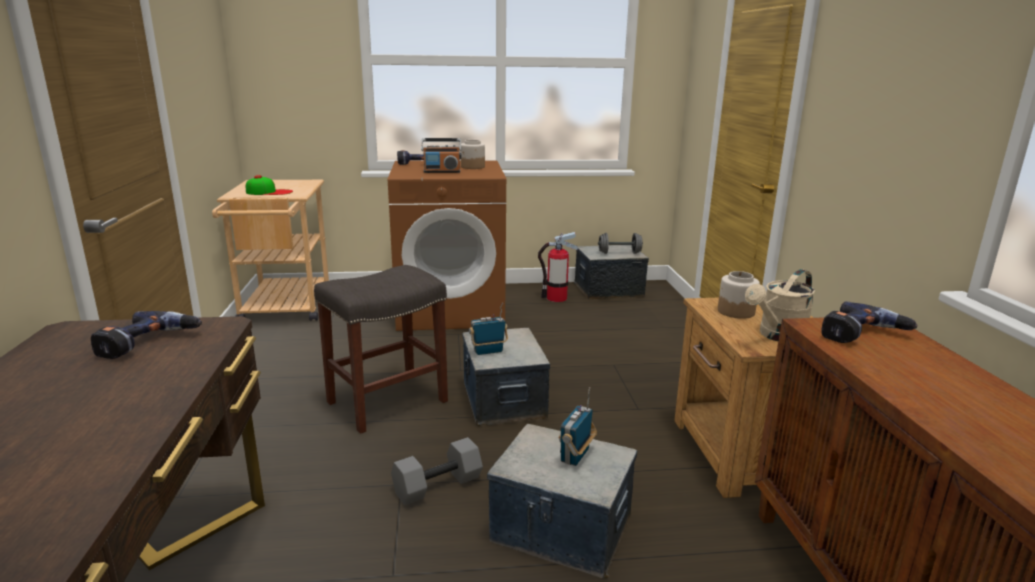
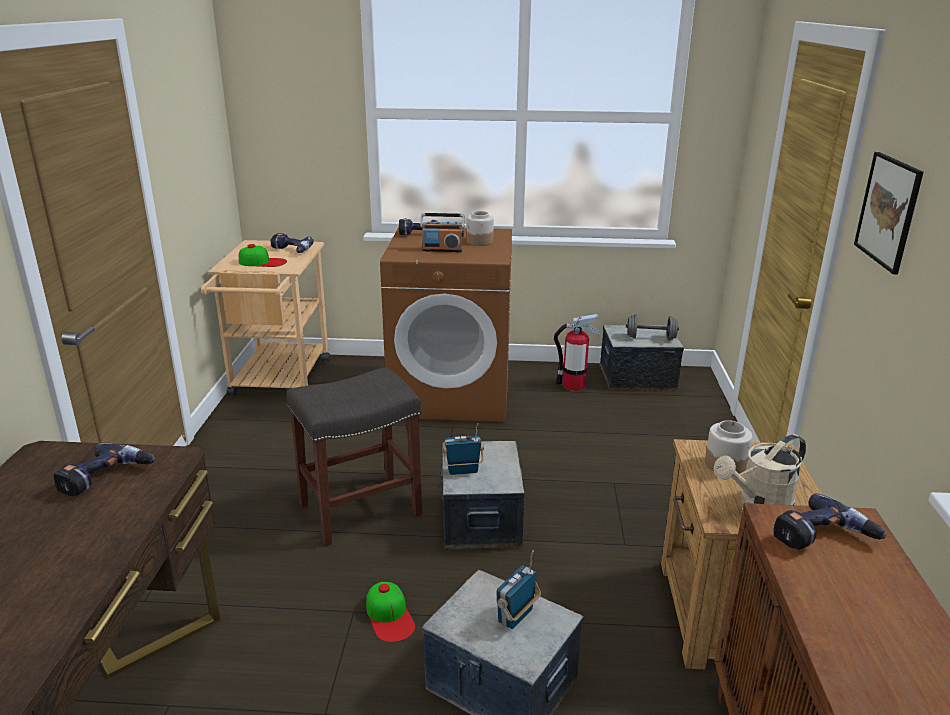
camera: 10 degrees right, 5 degrees up
grey dumbbell [391,437,483,505] -> cap [366,582,415,642]
none -> power drill [271,233,314,253]
none -> picture [854,152,923,274]

